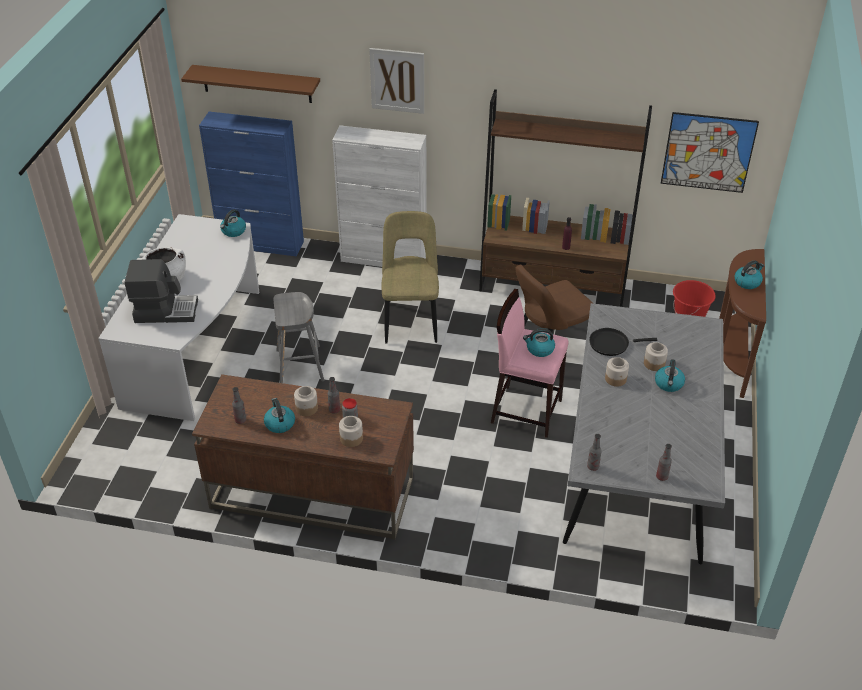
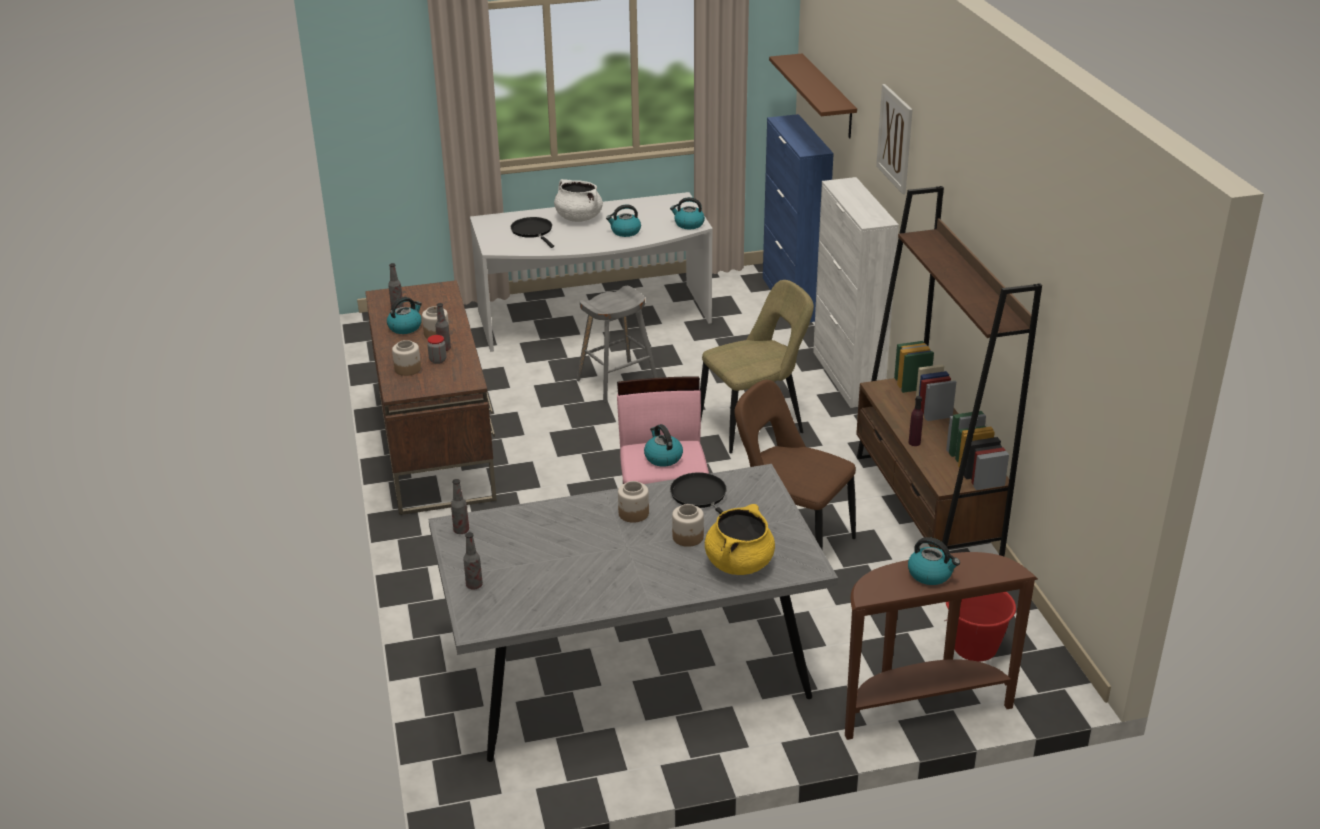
camera: 65 degrees right, 10 degrees down
coffee machine [125,259,198,323] -> black frying pan [511,217,554,248]
kettle [655,359,685,392] -> kettle moved to [606,205,641,237]
picture [661,112,759,193] -> none
none -> yellow cooking pot [705,504,775,575]

